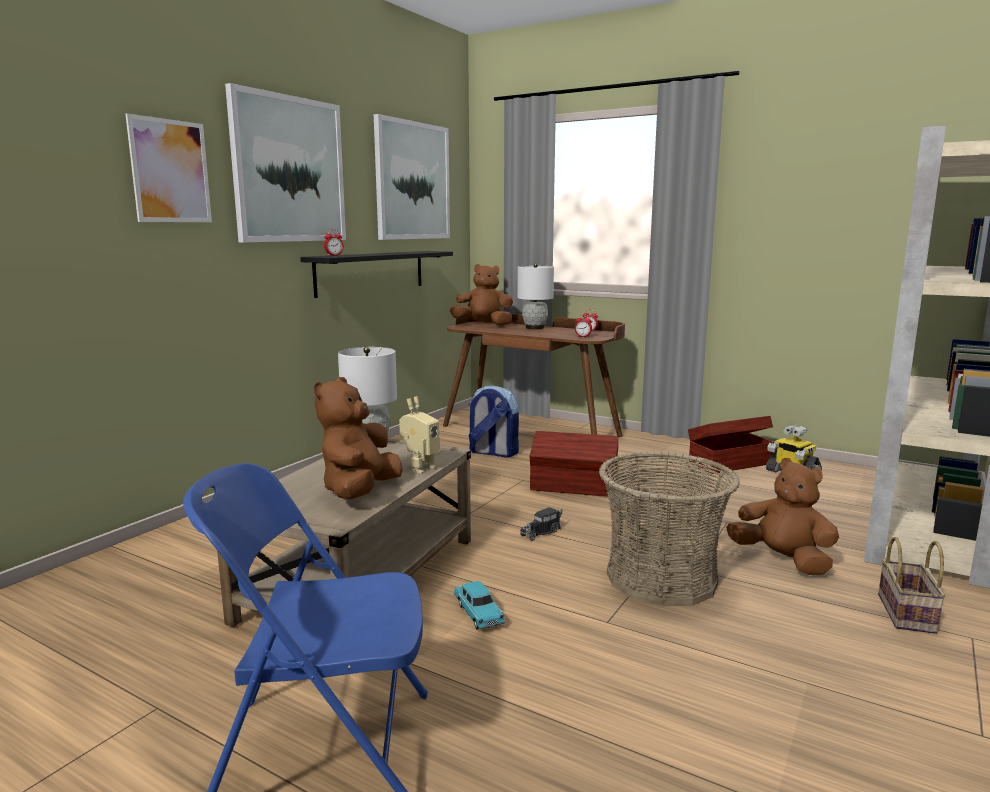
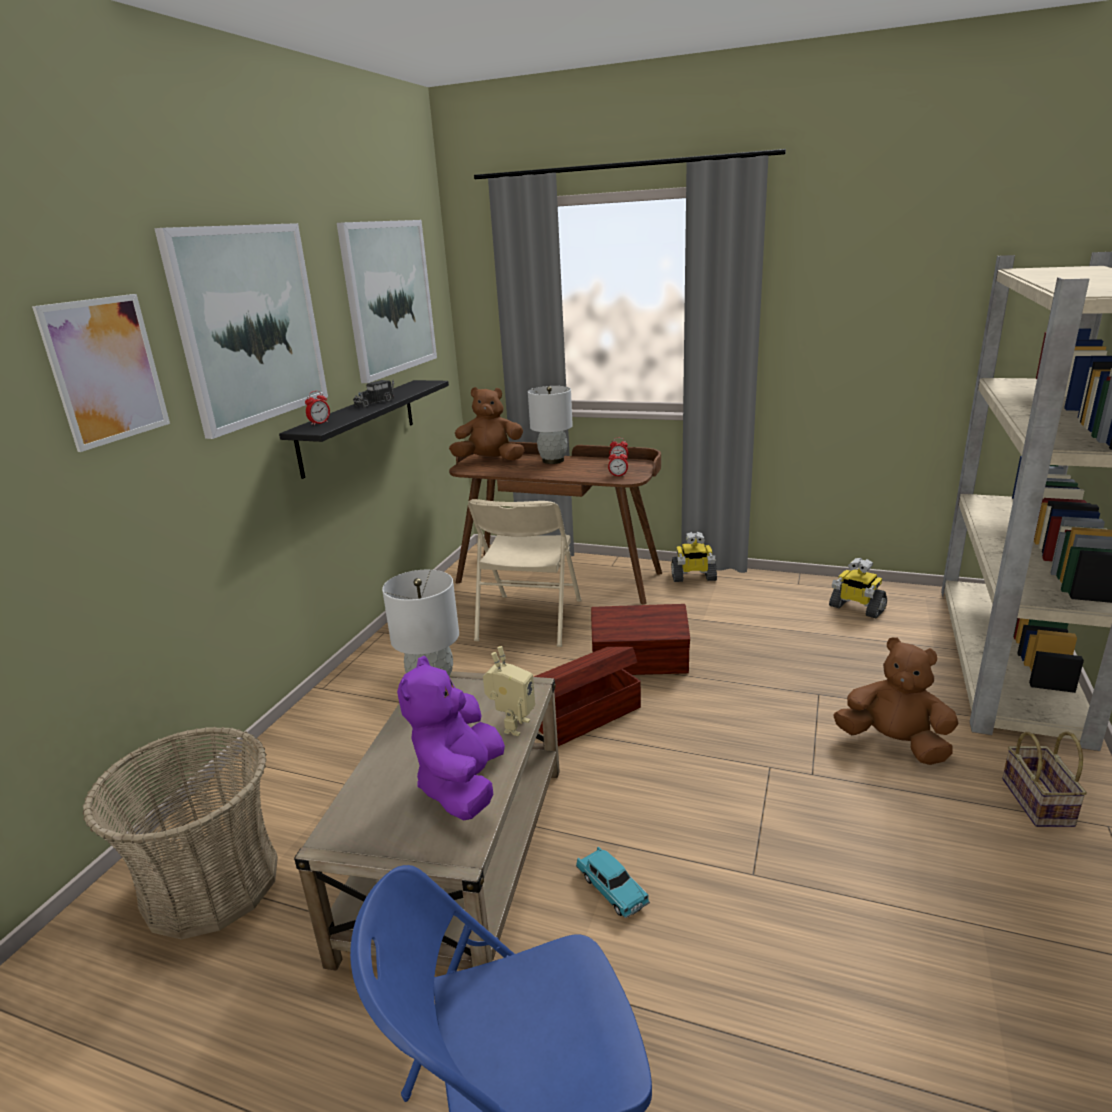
camera: 10 degrees left, 10 degrees up
brown plush toy [314,377,403,499] -> purple plush toy [397,656,505,820]
backpack [468,386,519,458] -> beige chair [468,499,582,647]
toy truck [520,507,562,541] -> toy truck moved to [353,380,394,407]
basket [599,452,740,606] -> basket moved to [83,727,278,940]
brown storage box [688,416,774,474] -> brown storage box moved to [534,647,641,746]
none -> toy robot [671,532,717,582]

